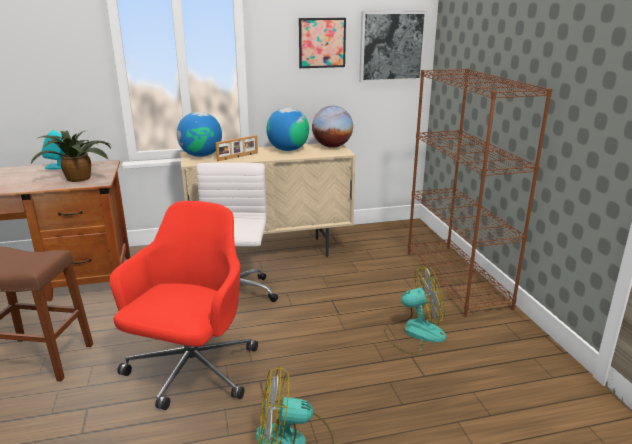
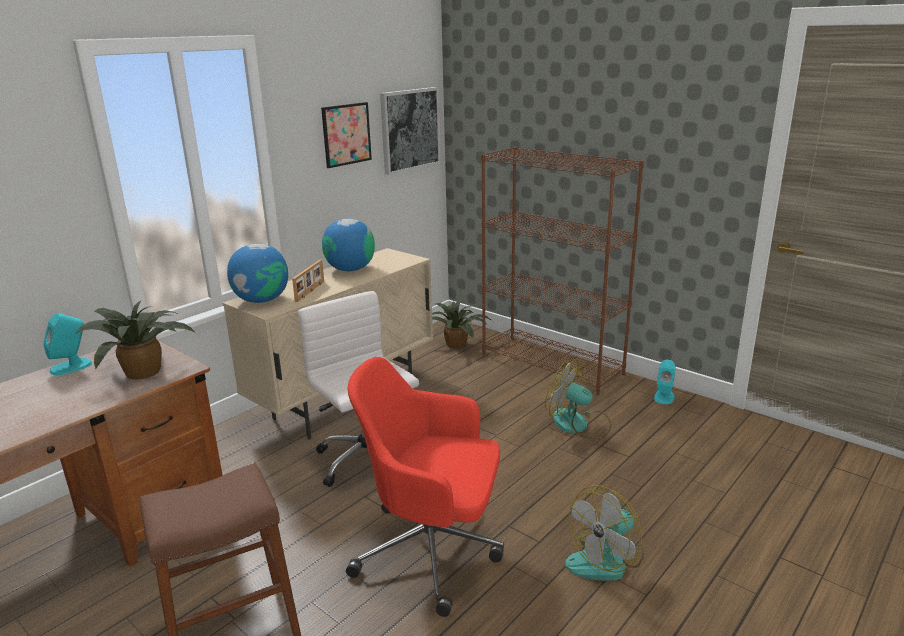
camera: 35 degrees left, 0 degrees up
red office chair [110,201,258,410] -> red office chair turned 60 degrees counterclockwise [346,357,504,617]
globe [312,106,353,148] -> none
fan [384,265,446,355] -> fan turned 105 degrees counterclockwise [545,359,611,439]
none -> potted plant [432,301,493,348]
none -> turquoise speaker [654,360,675,404]

